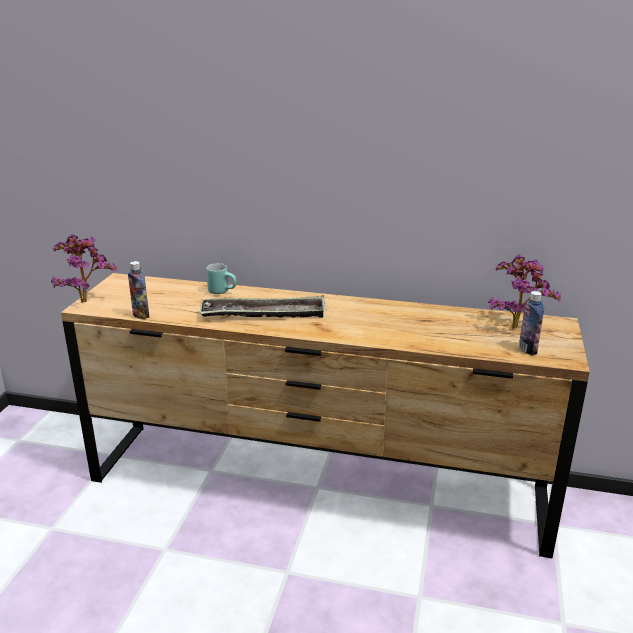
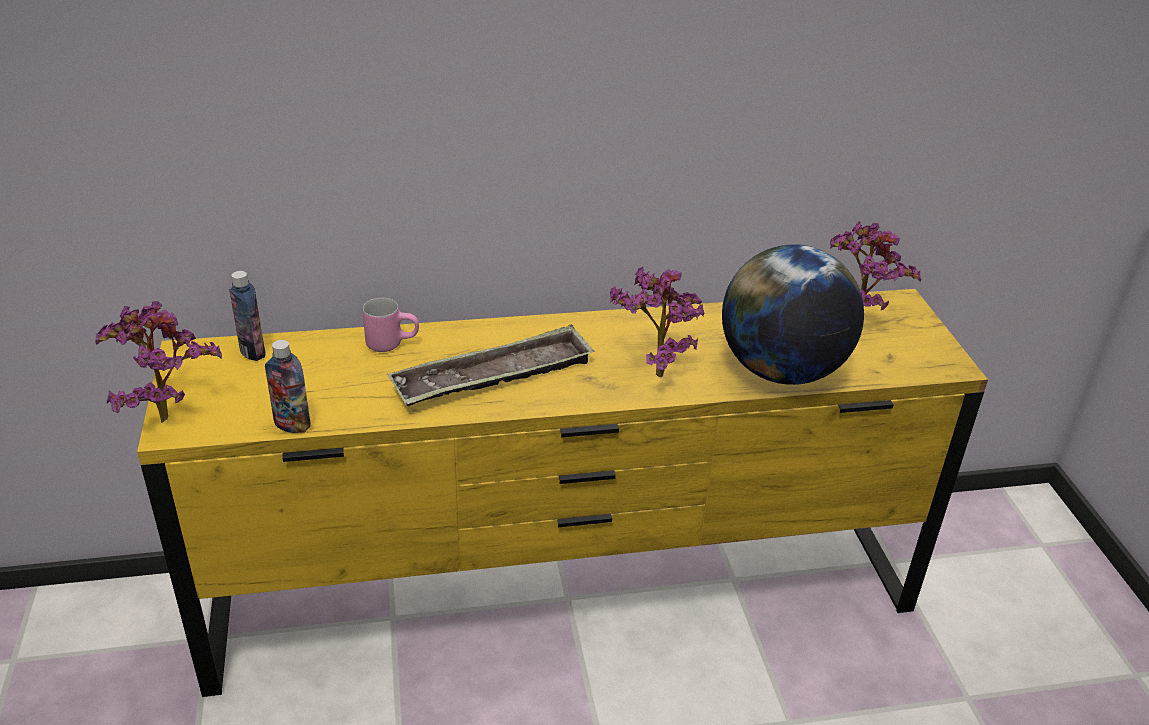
camera: 25 degrees left, 10 degrees up
brown dresser [61,273,590,558] -> yellow dresser [137,289,988,697]
turquoise mug [206,263,237,294] -> pink mug [363,298,419,352]
bottle [519,291,544,355] -> bottle moved to [229,271,265,361]
none -> potted plant [610,267,704,377]
none -> globe [722,244,864,385]

